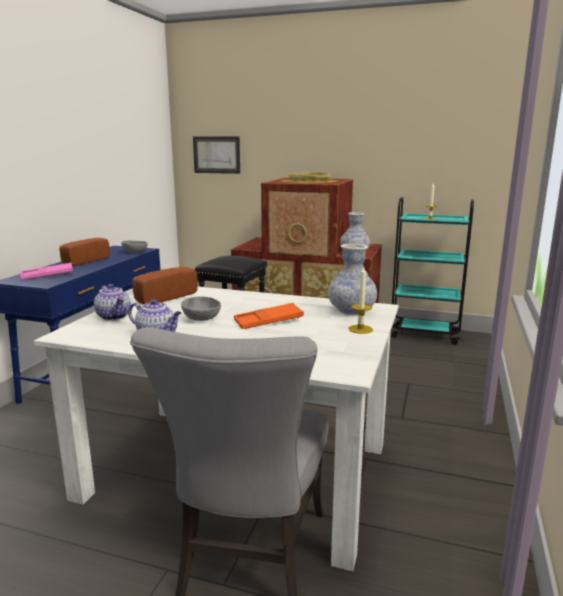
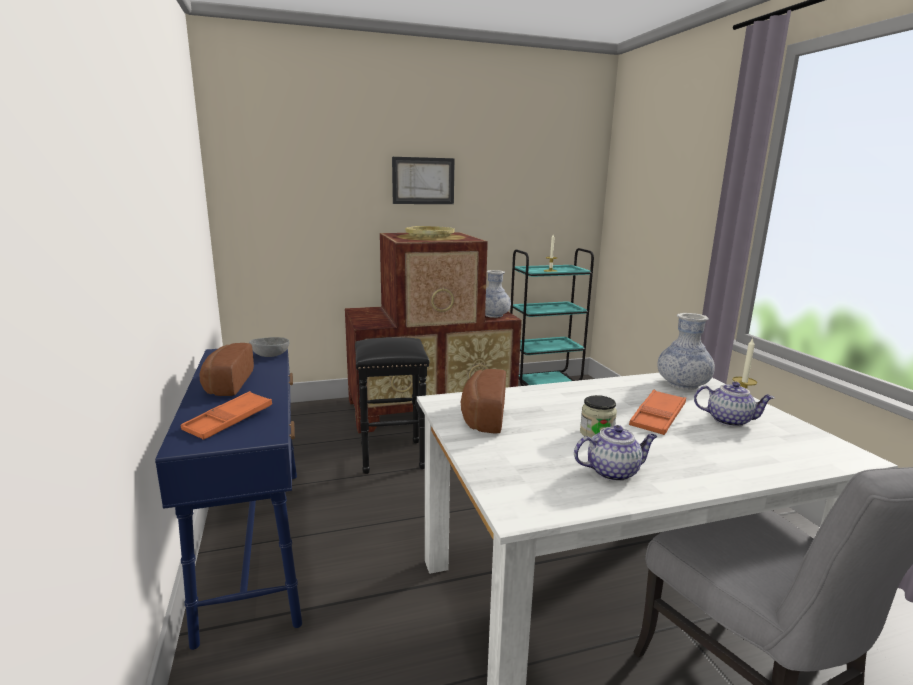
camera: 35 degrees left, 0 degrees up
pink tray [20,263,73,280] -> orange tray [181,391,272,440]
teapot [94,284,131,321] -> teapot moved to [694,382,775,427]
grey bowl [181,296,221,321] -> jar [580,395,617,438]
picture [193,136,240,174] -> picture moved to [392,157,455,204]

